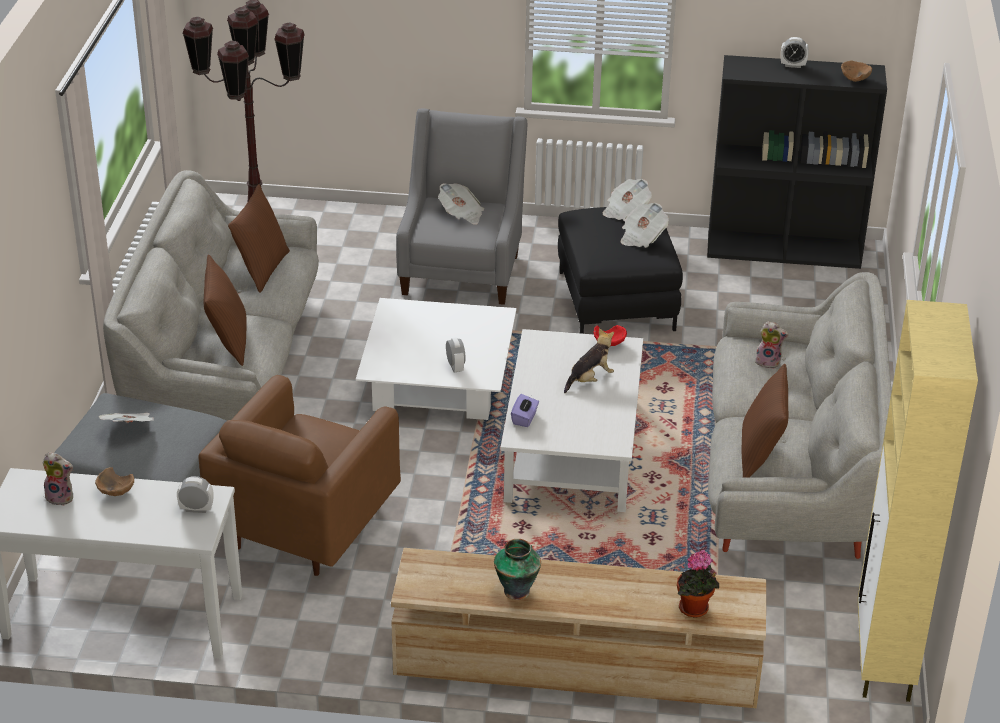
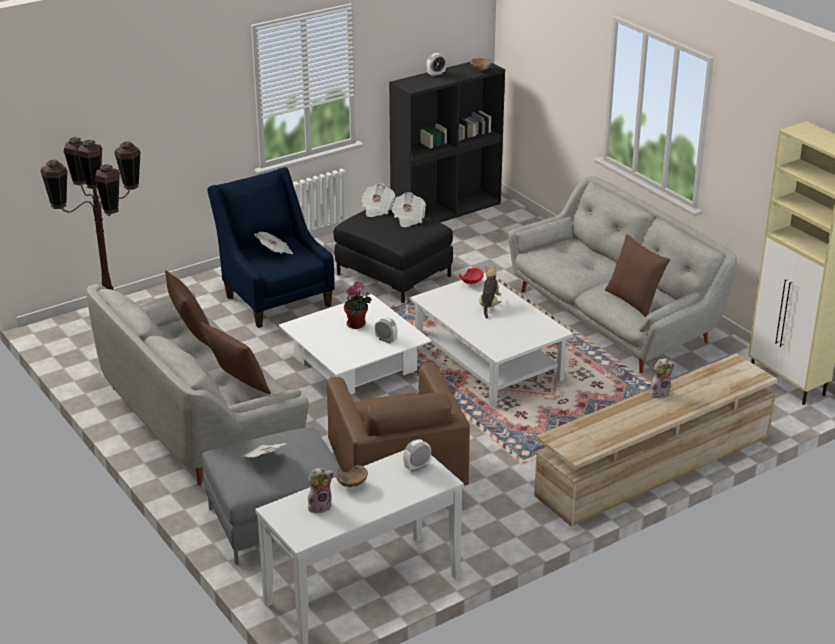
camera: 40 degrees left, 5 degrees down
grey armchair [396,108,527,305] -> blue armchair [208,167,335,328]
vase [494,539,541,600] -> none
purple tissue box [511,394,539,427] -> none
potted plant [677,550,719,618] -> potted plant moved to [344,282,372,329]
plush toy [755,321,789,369] -> plush toy moved to [650,358,675,398]

